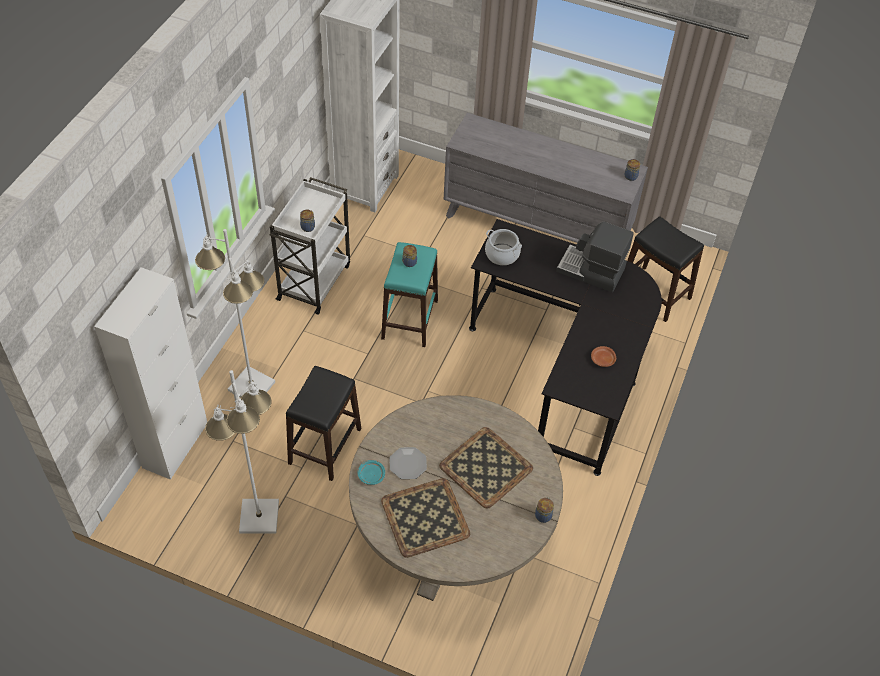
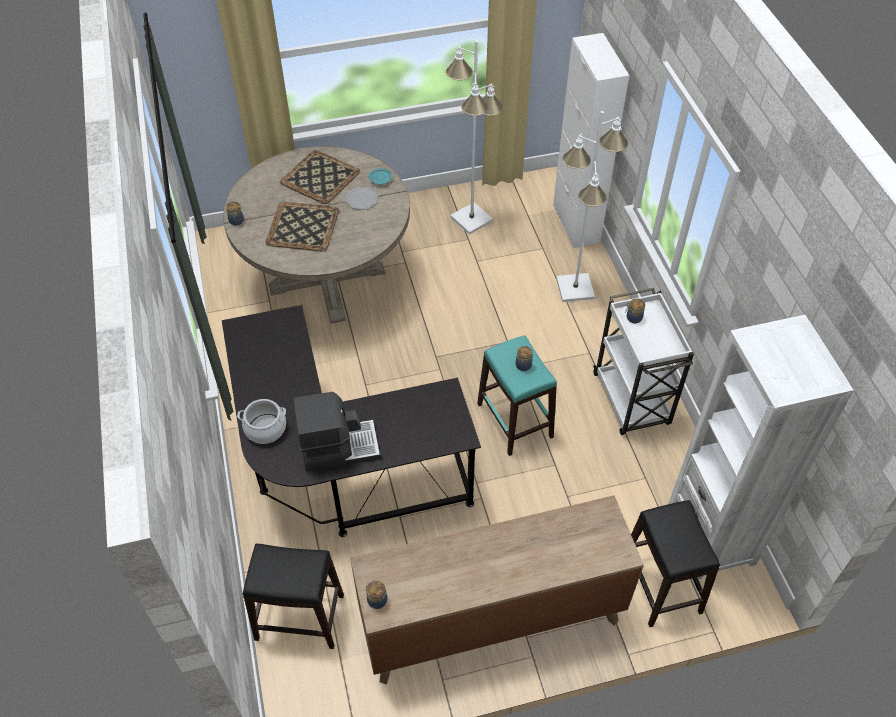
camera: 145 degrees right, 0 degrees up
black stool [286,366,361,481] -> black stool moved to [631,500,720,627]
grey dresser [444,113,648,243] -> brown dresser [350,495,644,685]
cooking pot [485,229,522,265] -> cooking pot moved to [237,399,286,444]
brown plate [591,346,616,367] -> none

